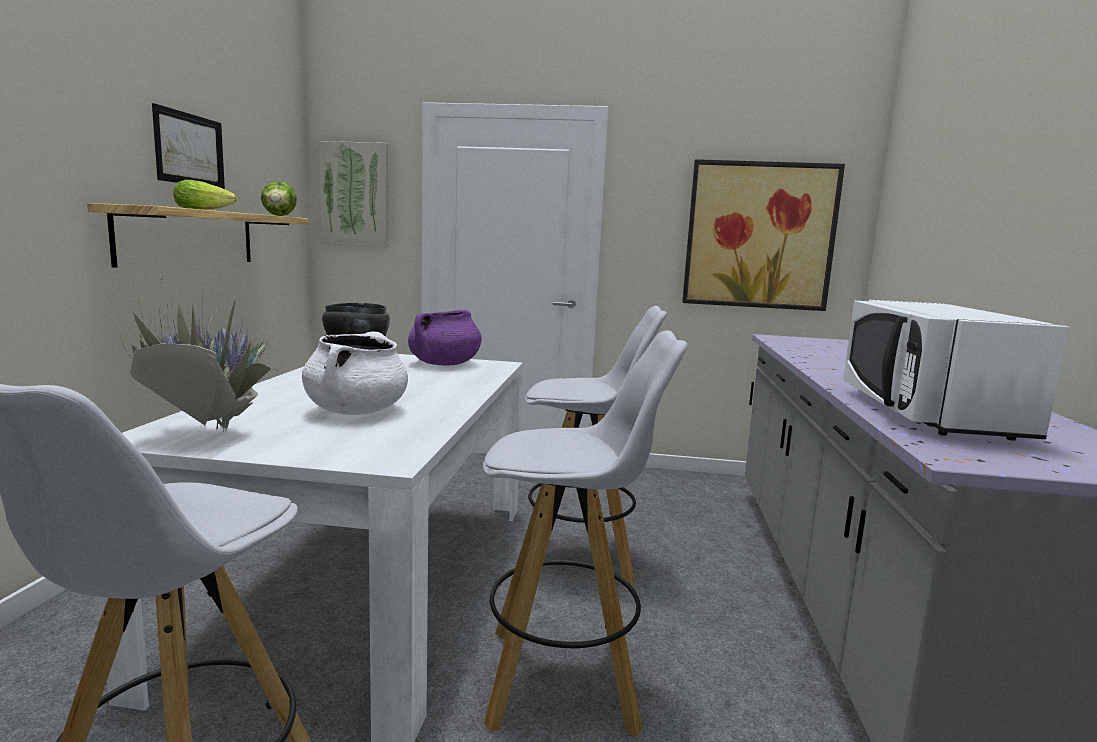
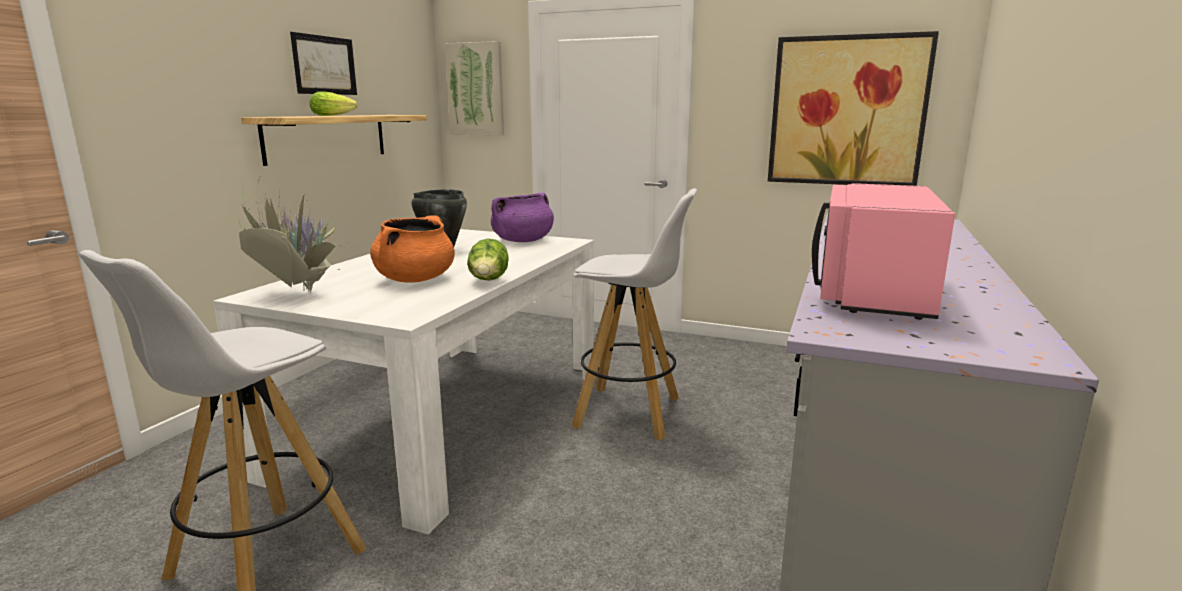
camera: 15 degrees right, 5 degrees up
lettuce [261,181,297,216] -> lettuce moved to [467,239,509,281]
white cooking pot [302,331,408,415] -> orange cooking pot [370,215,455,283]
white stool [483,330,688,737] -> none
white microwave [843,300,1069,441] -> pink microwave [812,183,955,320]

